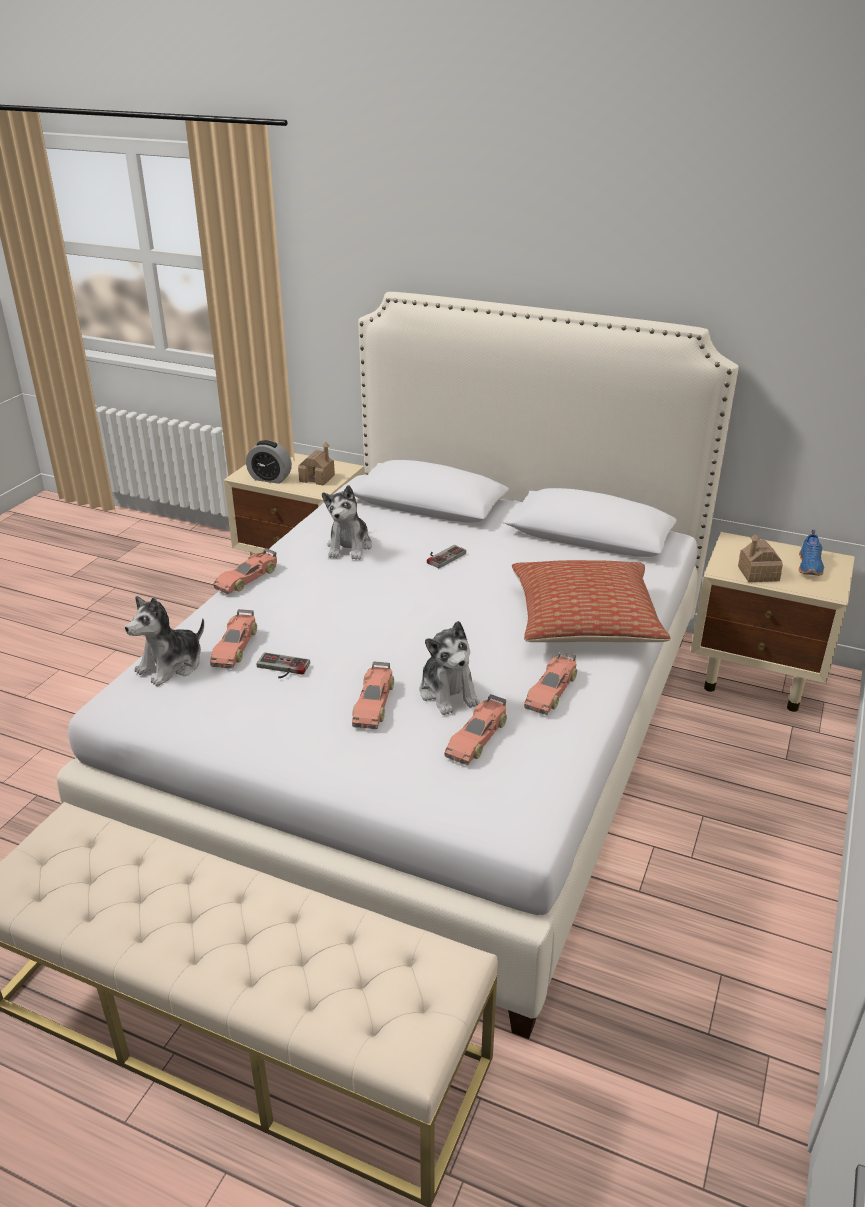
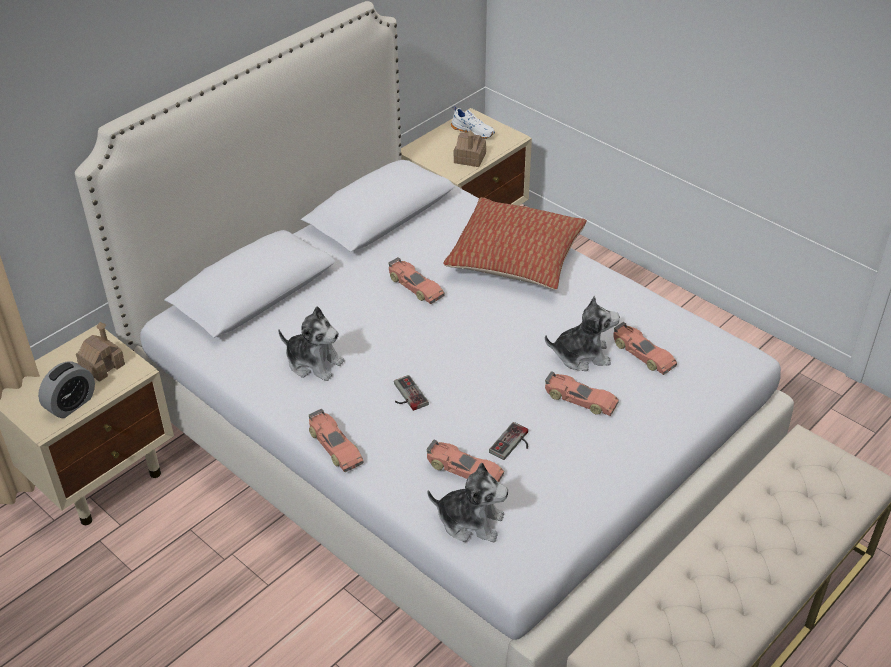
camera: 70 degrees left, 10 degrees up
plush toy [125,596,204,686] -> plush toy turned 45 degrees counterclockwise [427,463,508,542]
game controller [427,545,466,568] -> game controller moved to [394,375,429,411]
toy car [524,651,577,715] -> toy car moved to [388,257,444,304]
blue shoe [799,530,824,576] -> white shoe [451,106,495,139]

